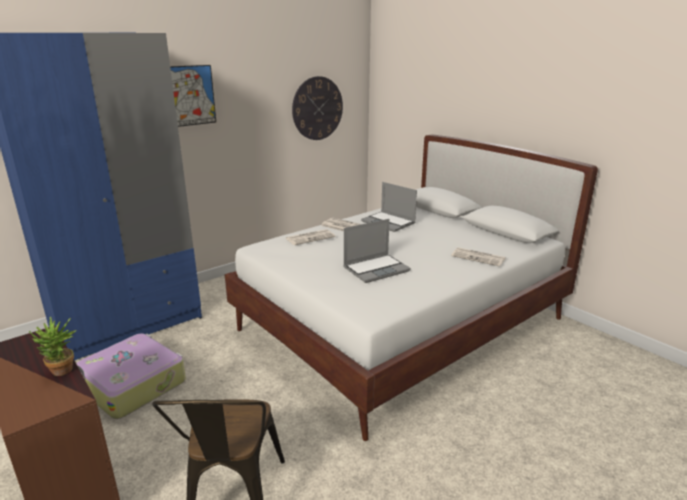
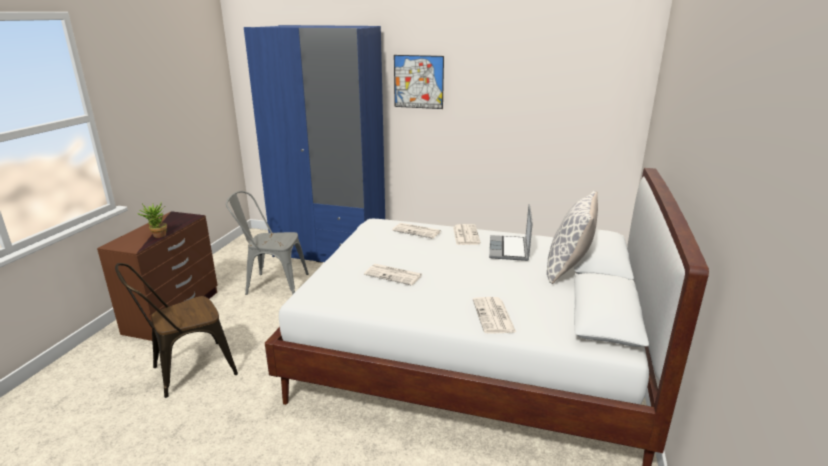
camera: 55 degrees right, 0 degrees up
suitcase [76,333,186,419] -> grey chair [226,191,309,295]
wall clock [292,76,343,140] -> none
laptop [343,219,411,283] -> newspaper [364,264,422,286]
none -> pillow [547,191,598,284]

